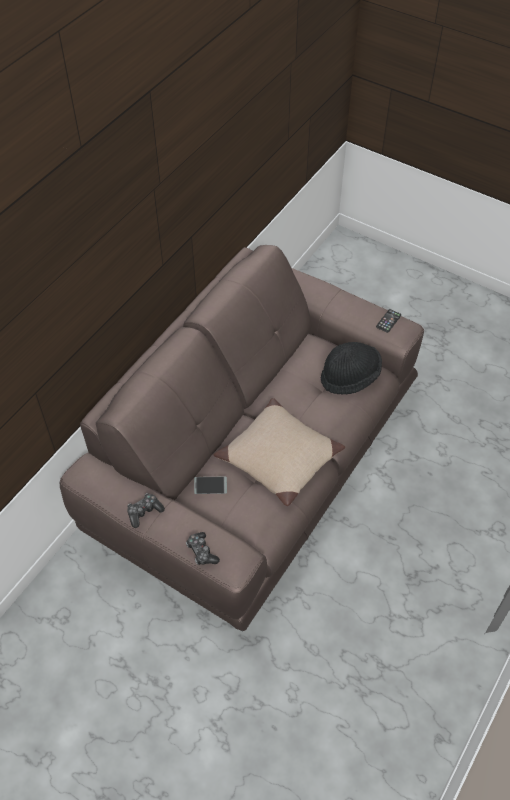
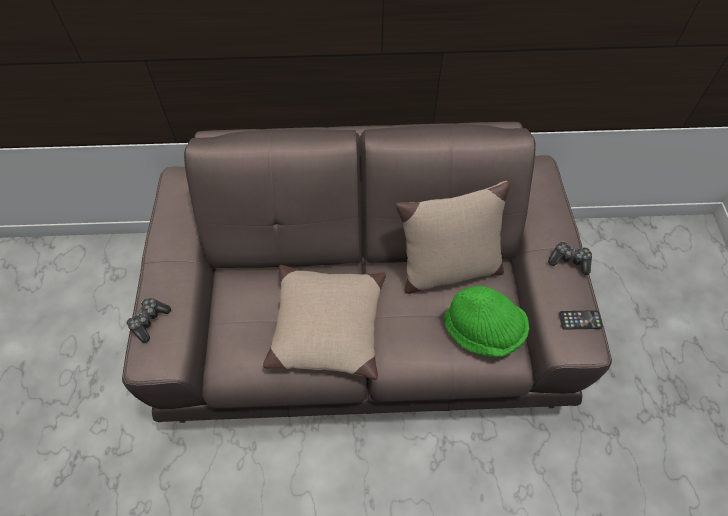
camera: 55 degrees right, 5 degrees up
game controller [127,493,165,528] -> game controller moved to [548,241,592,275]
phone [194,476,227,494] -> none
black hat [321,342,382,395] -> green hat [444,286,529,357]
none -> beige pillow [395,181,510,294]

